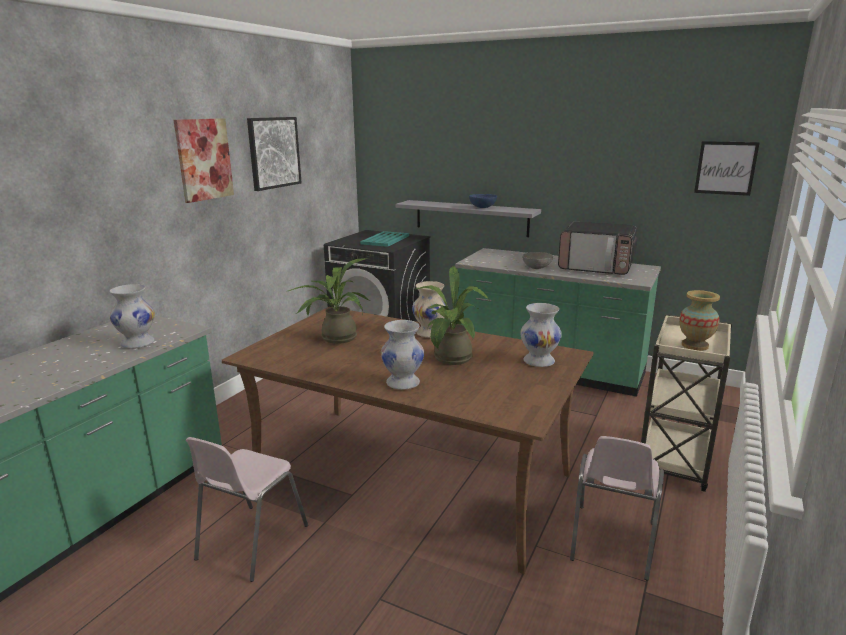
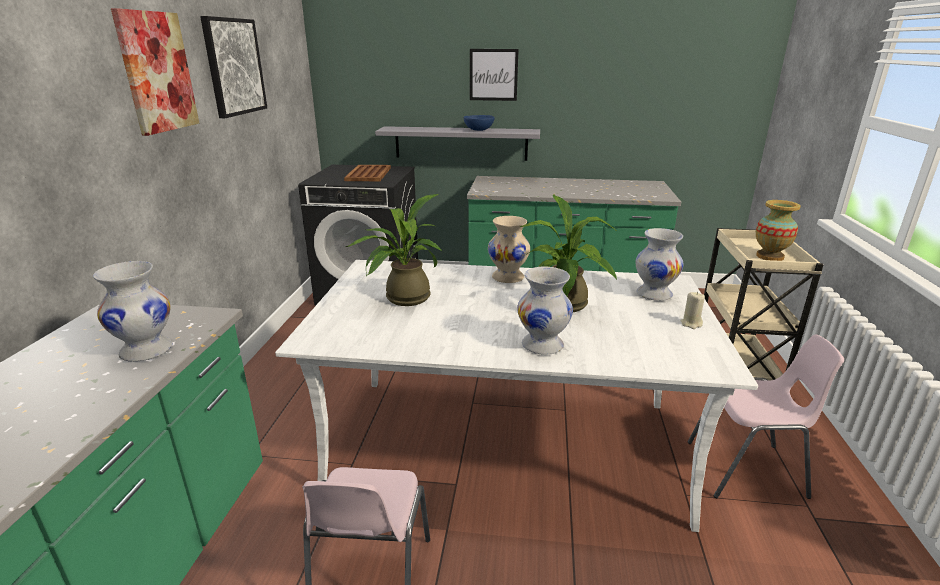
camera: 20 degrees left, 5 degrees up
brown dining table [222,307,593,574] -> white dining table [275,260,759,532]
turquoise tray [360,231,409,247] -> brown tray [344,165,391,181]
grey bowl [522,252,553,269] -> none
microwave [558,222,637,275] -> none
pink chair [570,436,664,581] -> pink chair turned 90 degrees counterclockwise [688,334,844,499]
picture [694,141,760,196] -> picture moved to [470,49,519,101]
none -> beige candle [681,292,705,329]

